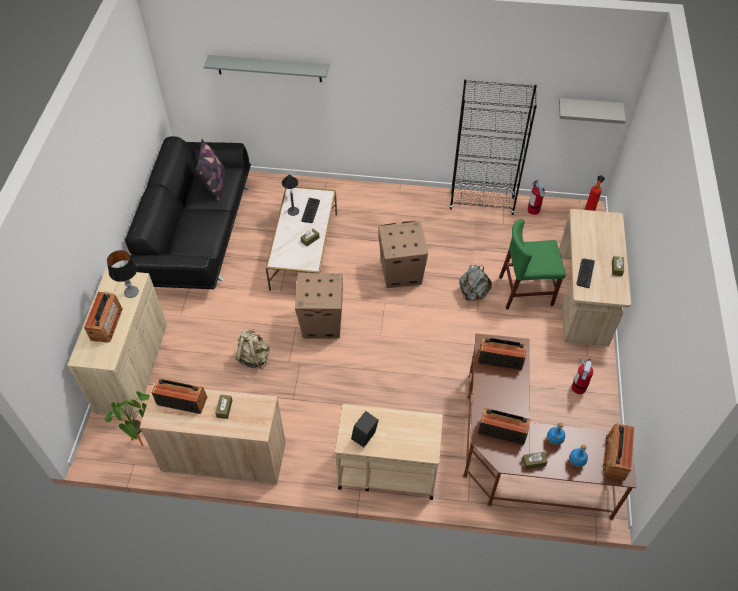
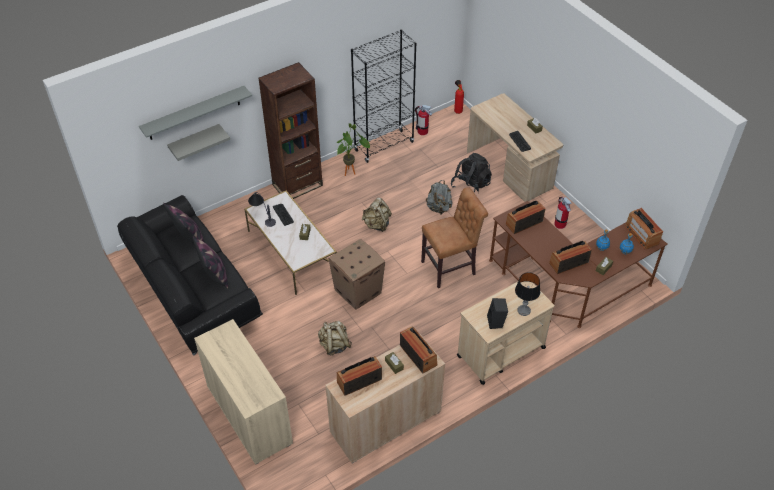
camera: 40 degrees left, 5 degrees down
radio [84,292,123,343] -> radio moved to [400,327,438,373]
potted plant [104,391,150,446] -> potted plant moved to [337,123,370,176]
table lamp [107,250,139,298] -> table lamp moved to [515,272,540,316]
cardboard box [378,221,428,288] -> beige backpack [362,198,392,232]
green chair [499,219,566,309] -> black backpack [451,153,492,195]
grey shelf [559,98,625,124] -> grey shelf moved to [167,124,230,161]
none -> pillow [193,236,228,289]
none -> brown bookcase [258,62,323,199]
none -> brown chair [421,187,488,288]

